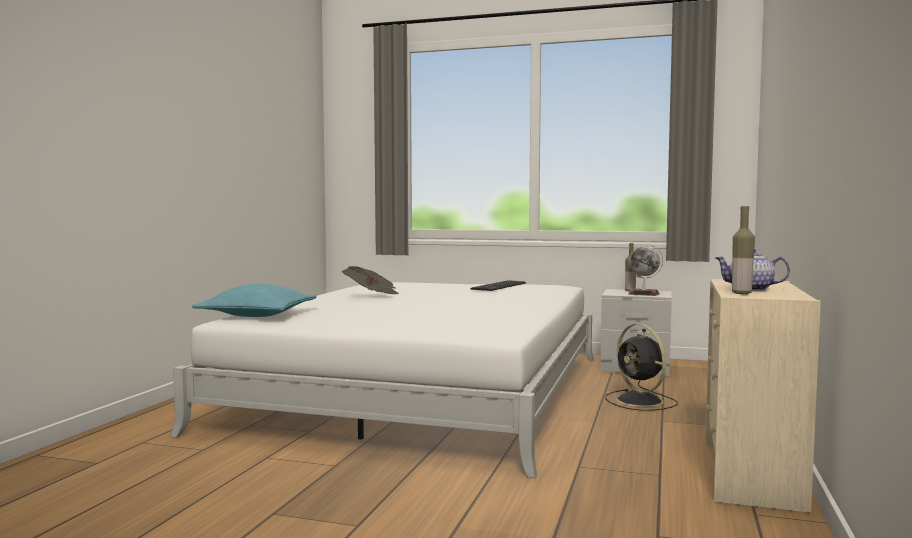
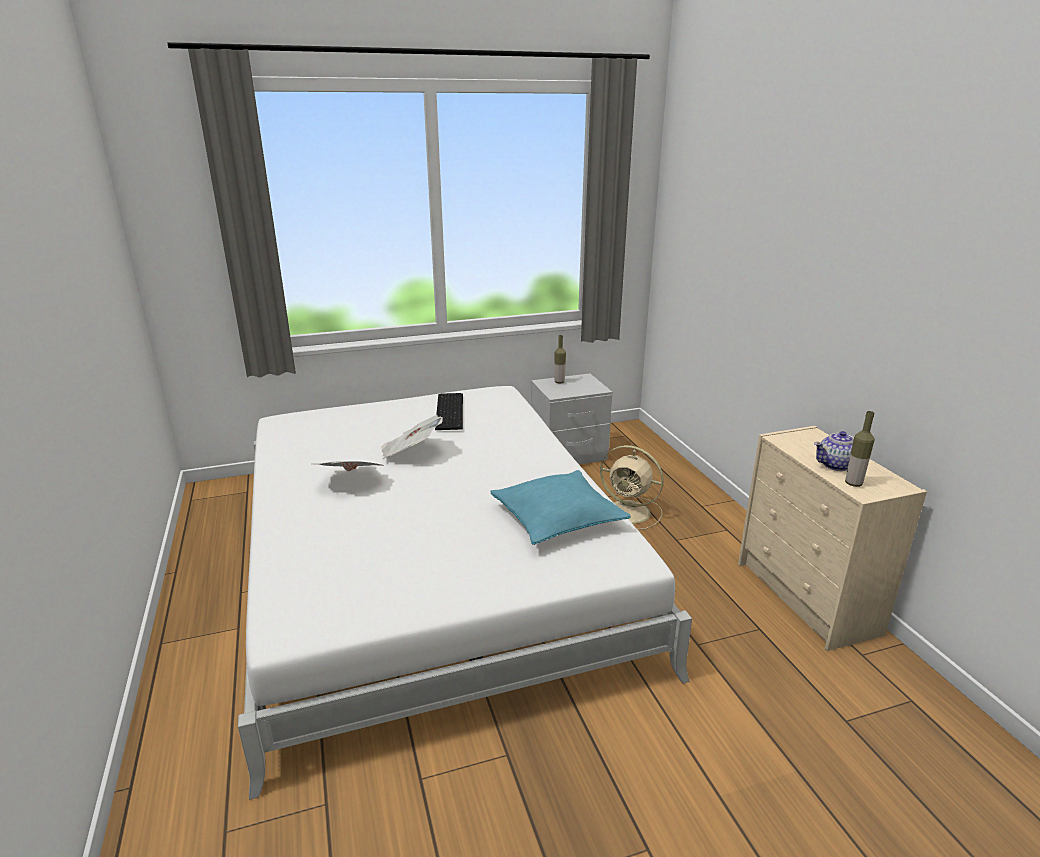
camera: 35 degrees left, 20 degrees up
turquoise pillow [192,283,317,317] -> turquoise pillow moved to [490,470,631,545]
black fan [605,324,678,411] -> beige fan [600,445,664,530]
globe [628,245,663,296] -> none
none -> newspaper [382,415,443,459]

